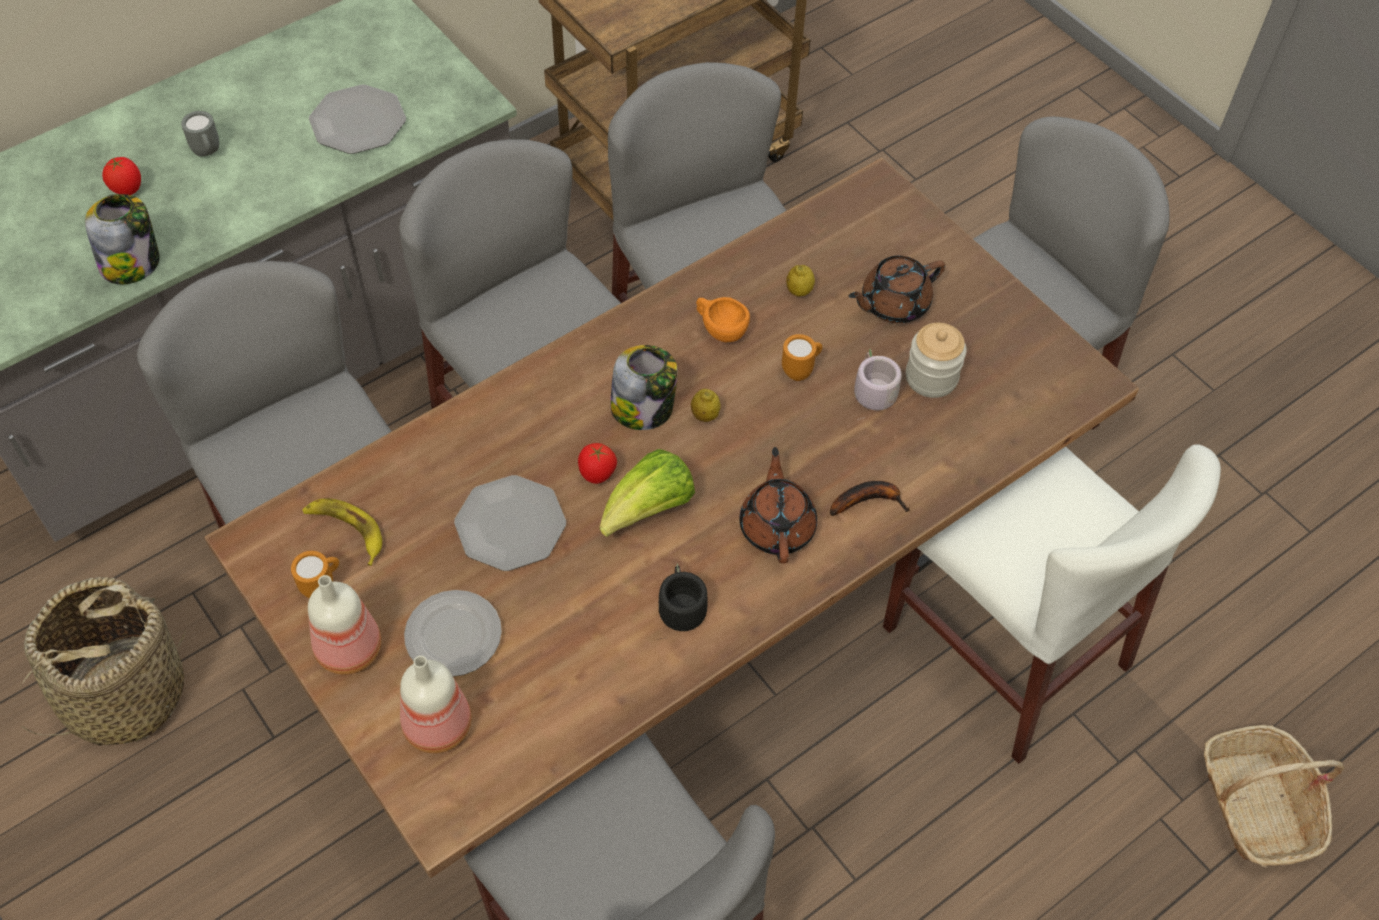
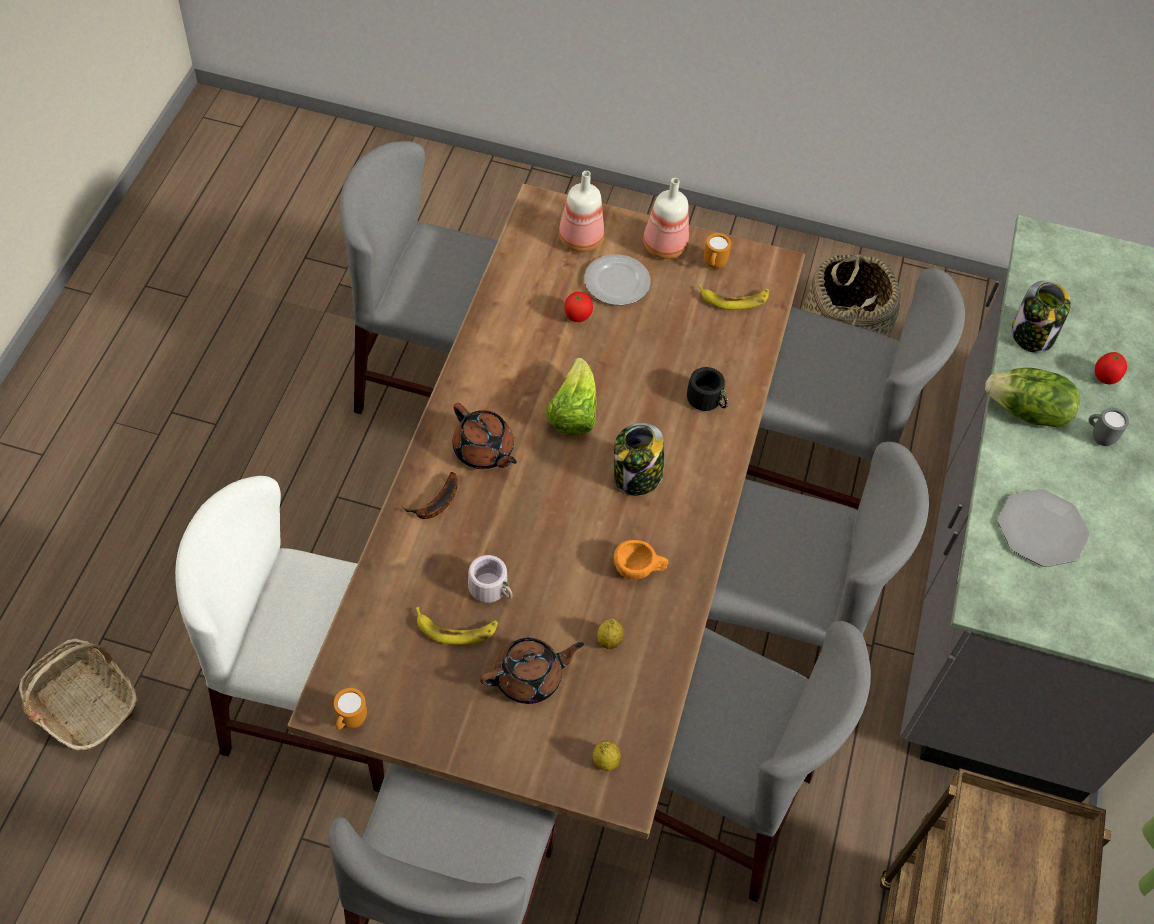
camera: 140 degrees right, 0 degrees up
plate [454,475,566,571] -> none
tomato [578,443,617,484] -> tomato moved to [564,292,593,322]
black mug [659,564,708,639] -> black mug moved to [687,367,728,411]
lemon [691,389,721,422] -> lemon moved to [593,740,621,771]
orange mug [782,334,823,381] -> orange mug moved to [334,688,367,730]
brown teapot [849,256,945,323] -> brown teapot turned 45 degrees clockwise [480,638,584,704]
jar [906,323,967,398] -> banana [415,607,498,645]
none -> lettuce [985,368,1080,428]

